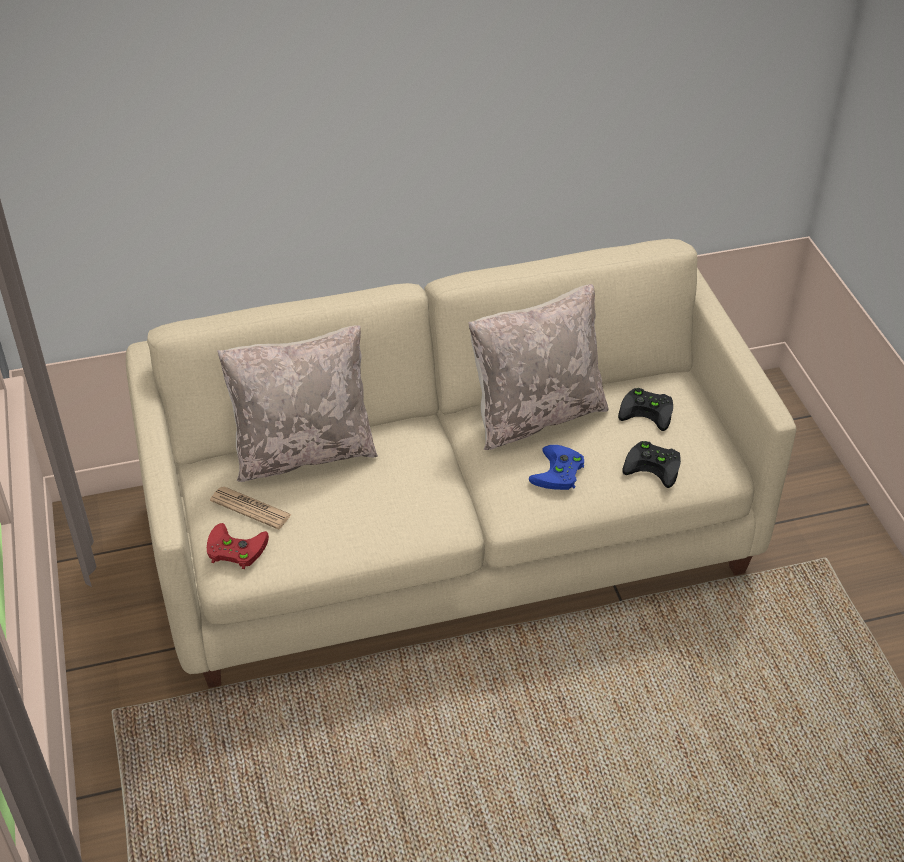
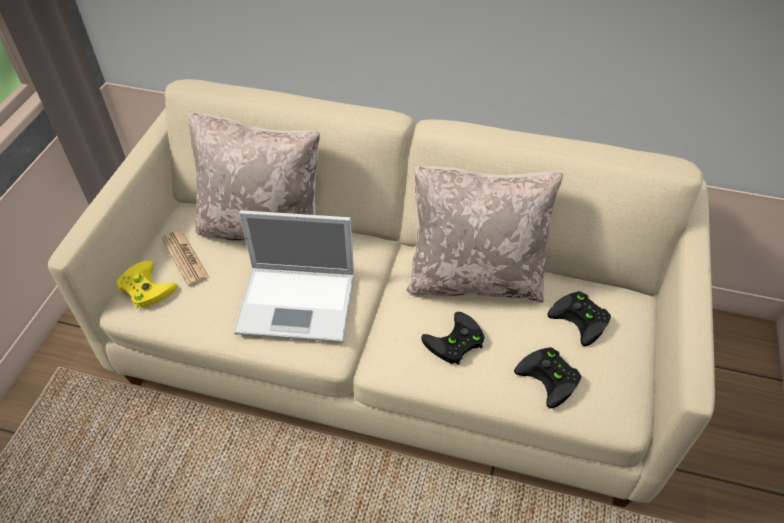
camera: 30 degrees right, 5 degrees up
red game controller [207,523,269,569] -> yellow game controller [116,261,177,308]
blue game controller [529,445,585,490] -> black game controller [421,312,485,365]
none -> laptop [234,210,354,342]

